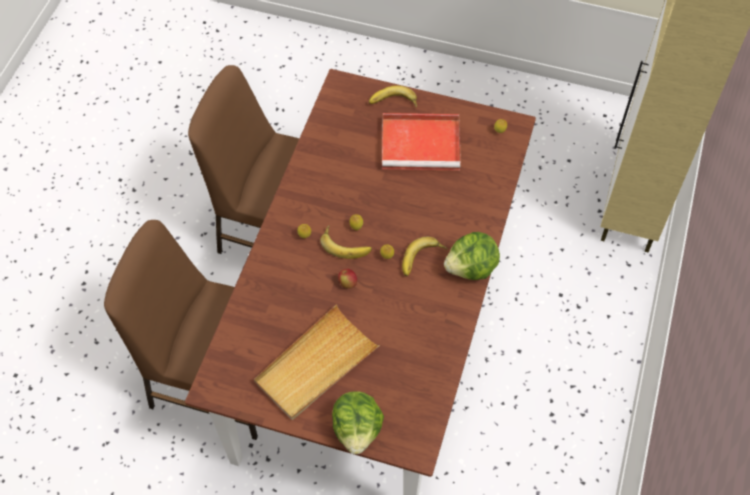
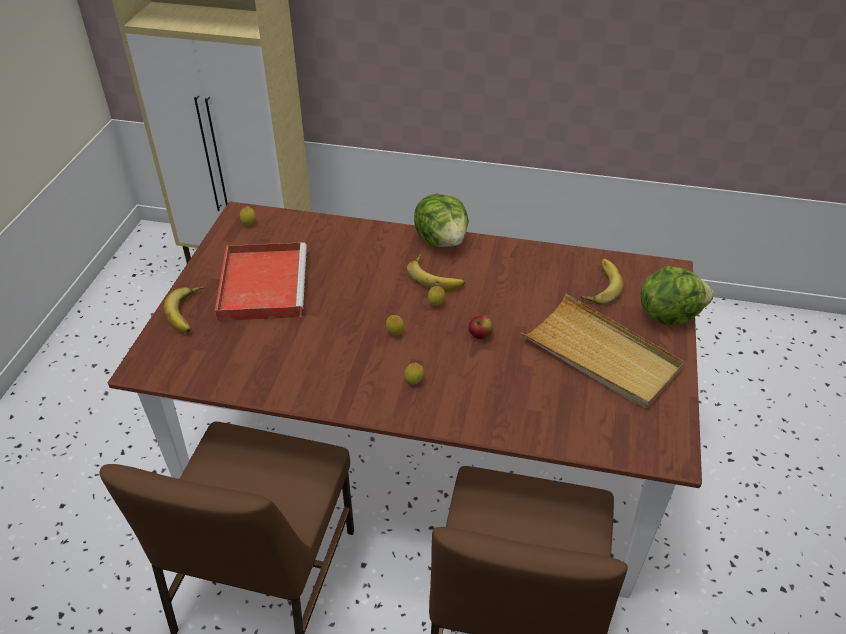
camera: 95 degrees left, 15 degrees down
banana [320,225,372,259] -> banana moved to [581,259,623,305]

